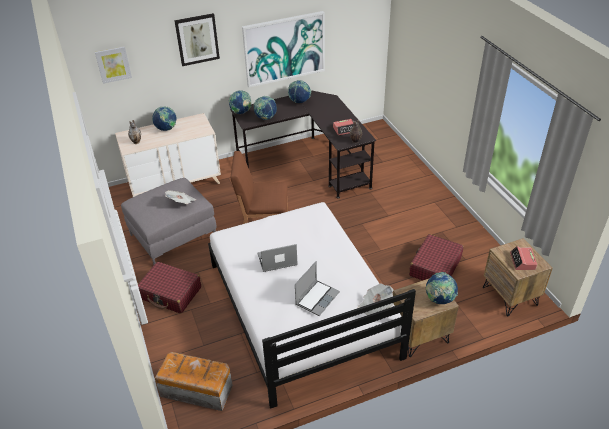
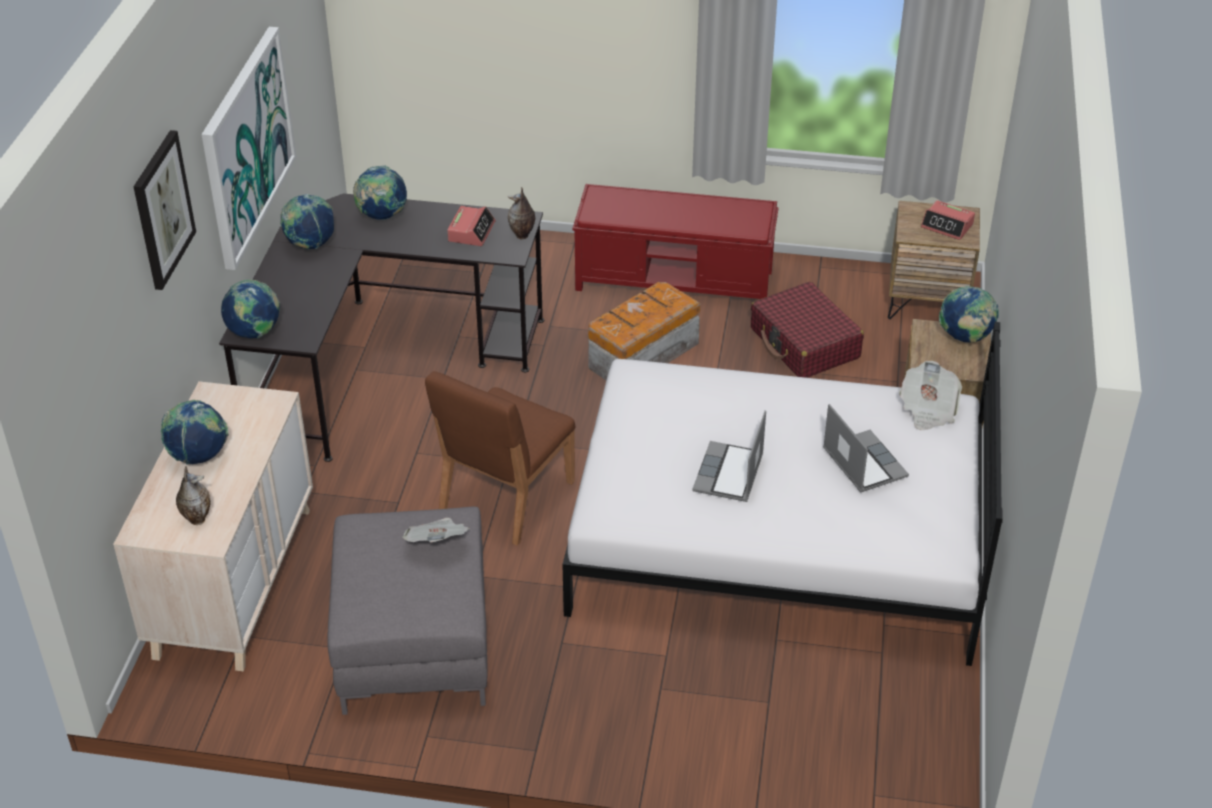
camera: 60 degrees left, 0 degrees up
picture [95,46,132,84] -> none
red suitcase [138,262,201,314] -> none
storage box [155,352,233,411] -> storage box moved to [588,282,700,380]
globe [253,96,277,120] -> globe moved to [353,166,407,220]
none -> red bench [572,184,779,299]

